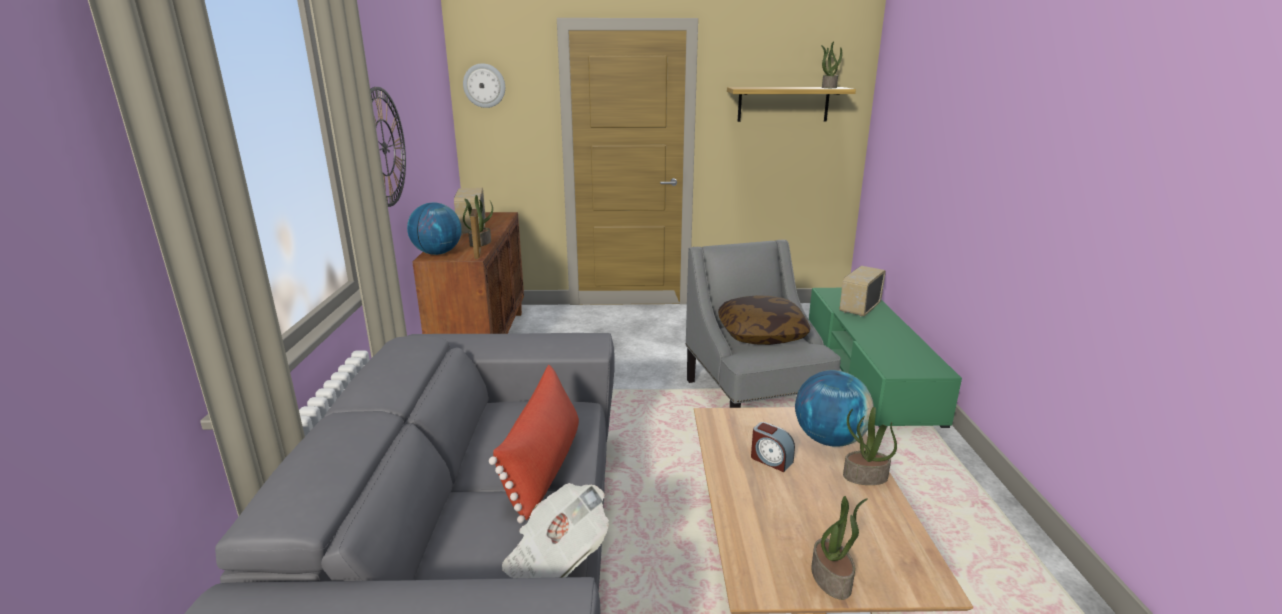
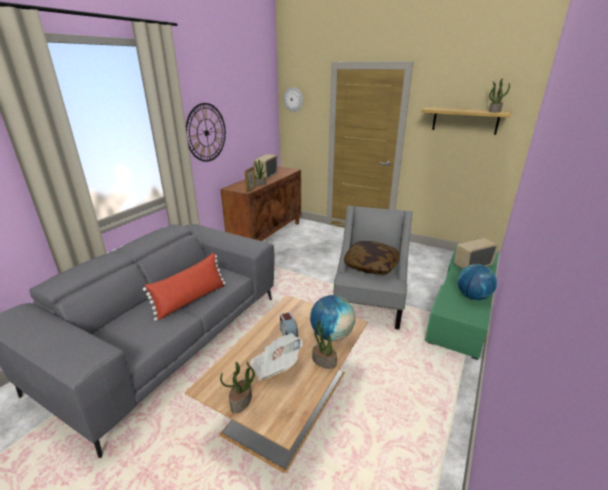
camera: 30 degrees right, 5 degrees up
globe [407,202,462,255] -> globe moved to [457,264,497,300]
newspaper [502,483,609,578] -> newspaper moved to [250,333,303,381]

